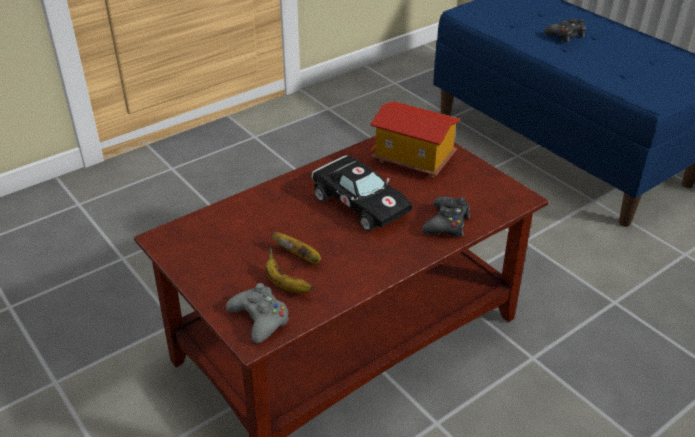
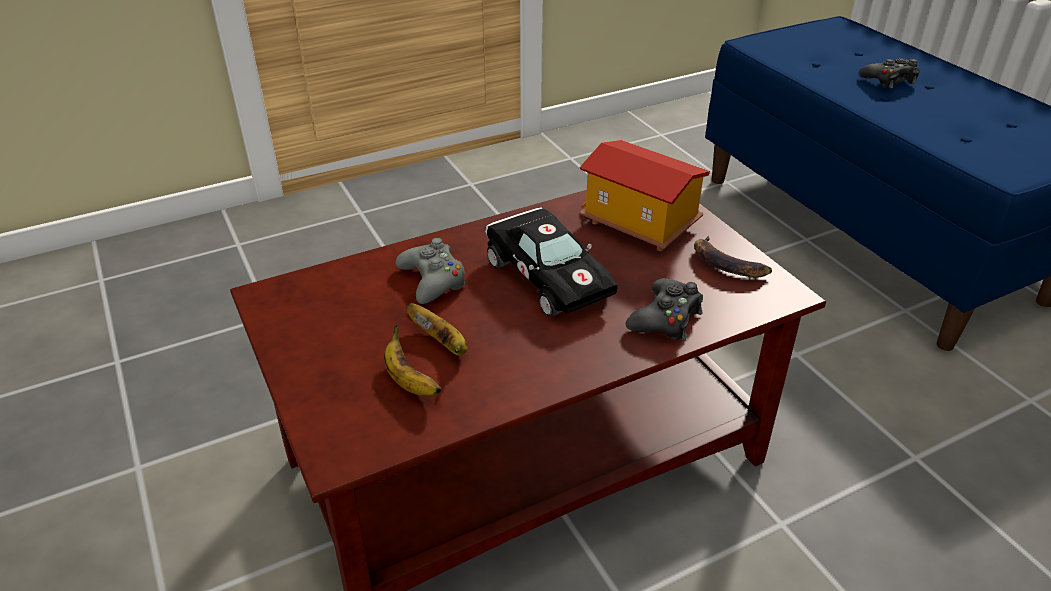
camera: 10 degrees right, 0 degrees up
grey game controller [226,283,289,344] -> grey game controller moved to [395,238,467,304]
none -> banana [694,236,772,278]

